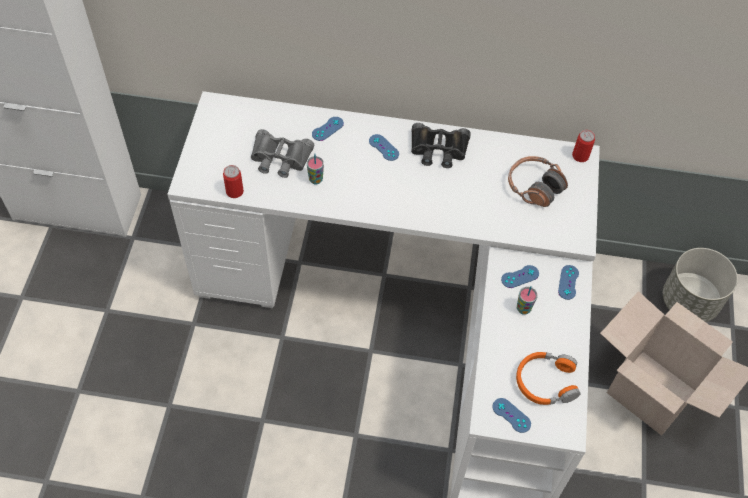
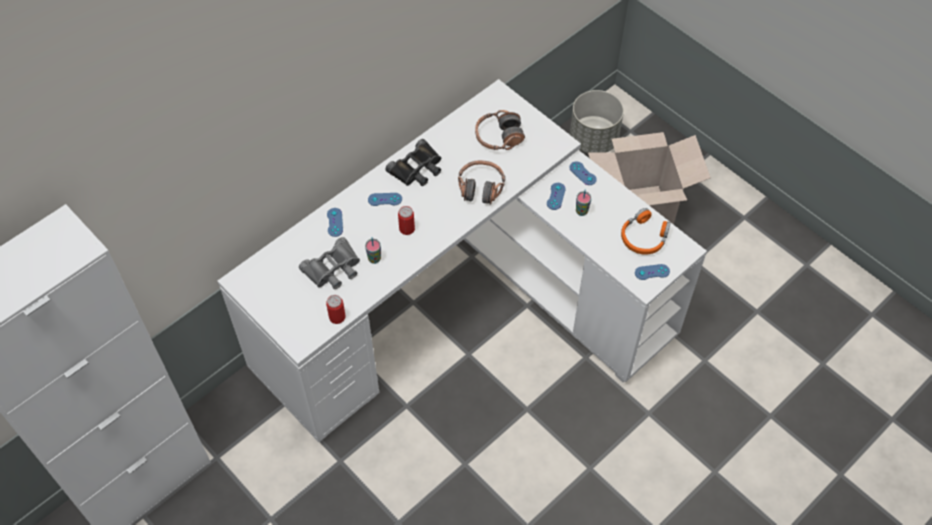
camera: 50 degrees left, 0 degrees up
can [572,130,595,162] -> can moved to [398,206,415,235]
none -> headphones [458,160,505,204]

